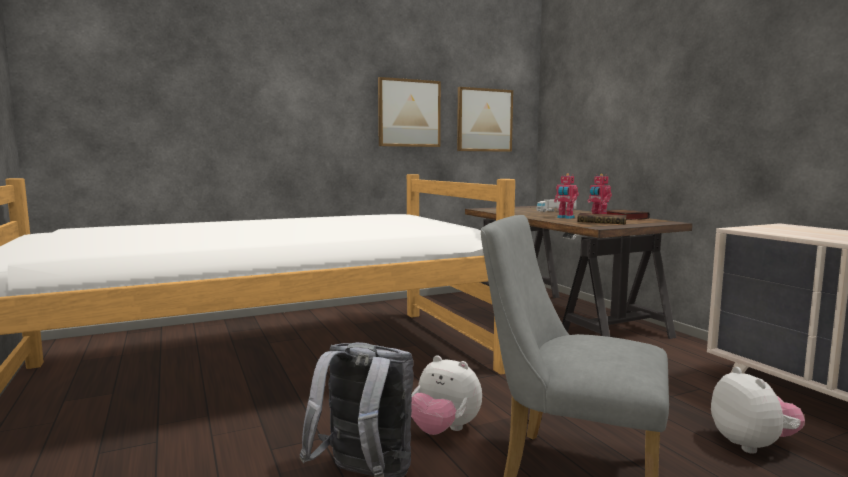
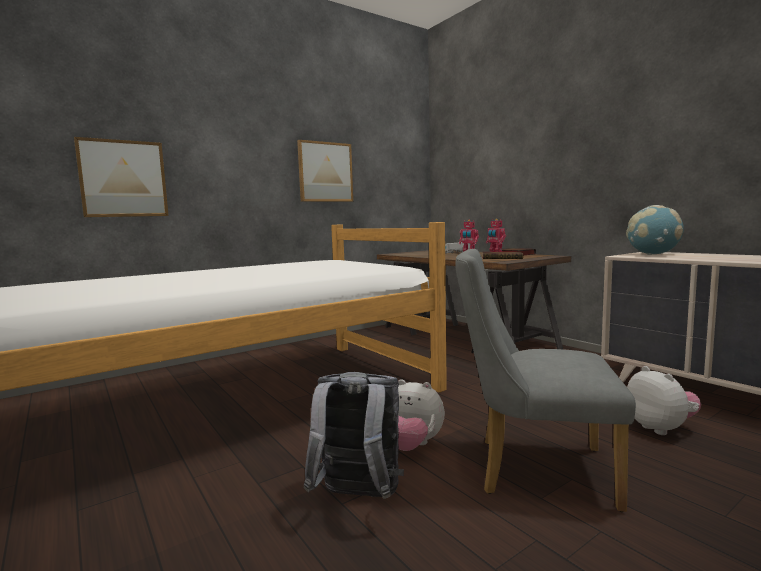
camera: 10 degrees left, 0 degrees up
picture [457,87,513,152] -> picture moved to [74,137,169,217]
none -> globe [626,205,684,255]

